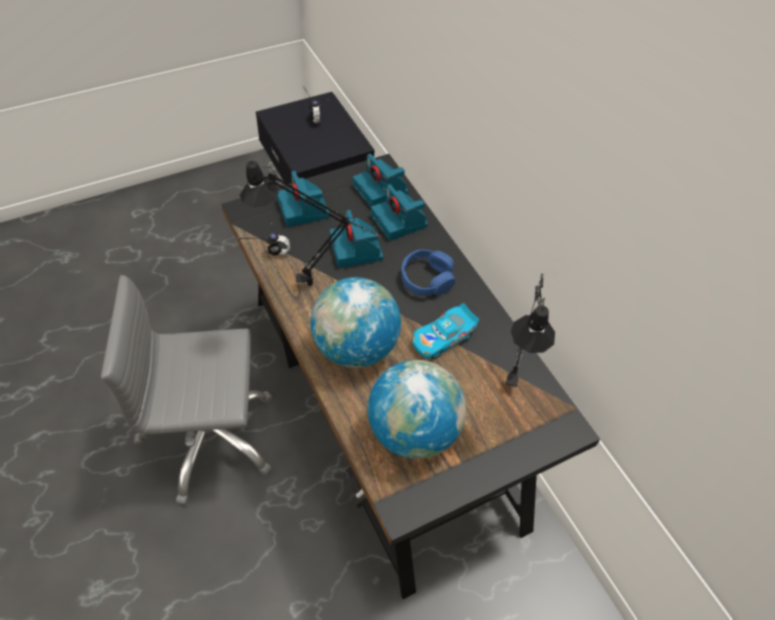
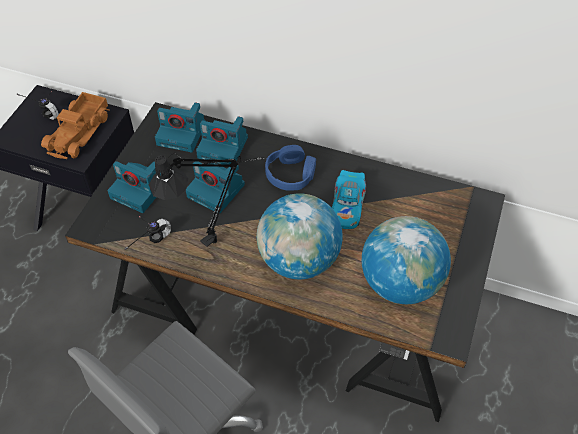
camera: 40 degrees left, 0 degrees up
black table lamp [506,274,555,387] -> none
none -> toy truck [41,92,110,159]

